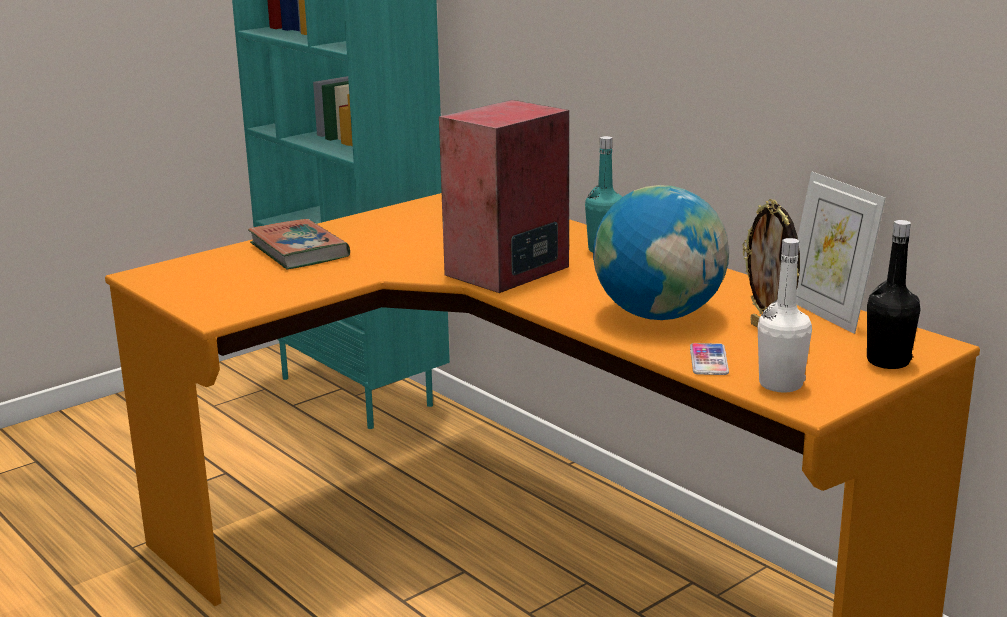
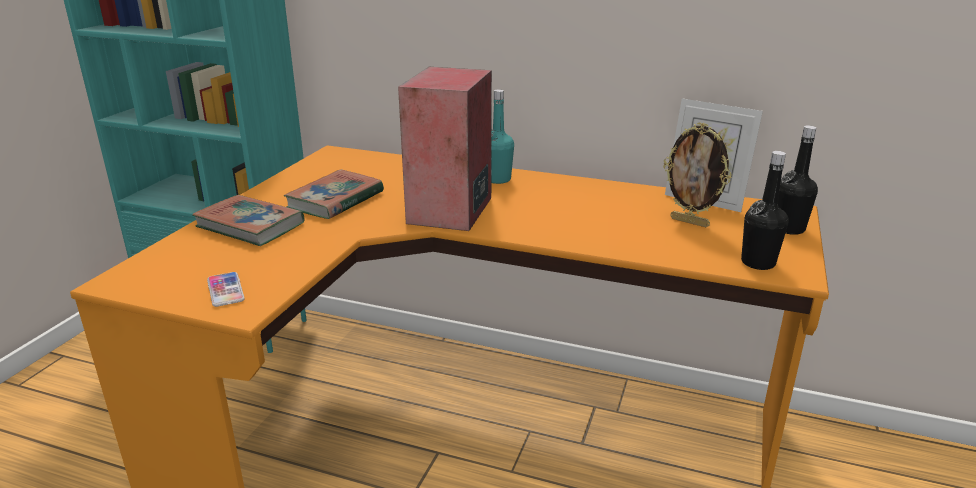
camera: 30 degrees left, 5 degrees up
globe [593,185,729,320] -> none
phone [690,343,729,375] -> phone moved to [207,272,245,307]
white bottle [758,238,812,393] -> black bottle [741,151,789,270]
none -> book [284,169,384,219]

